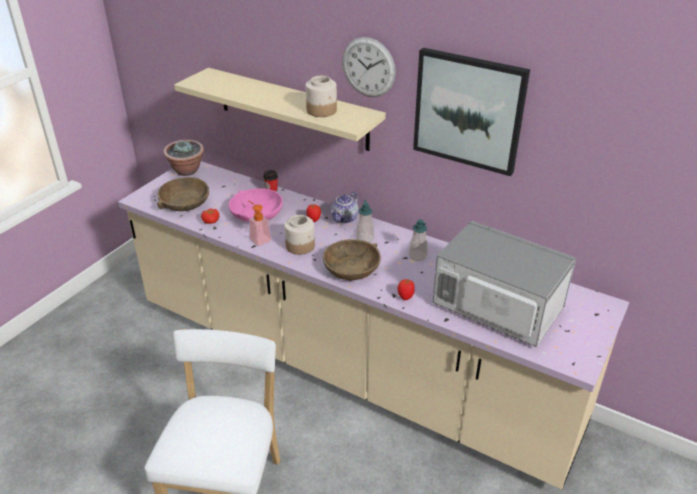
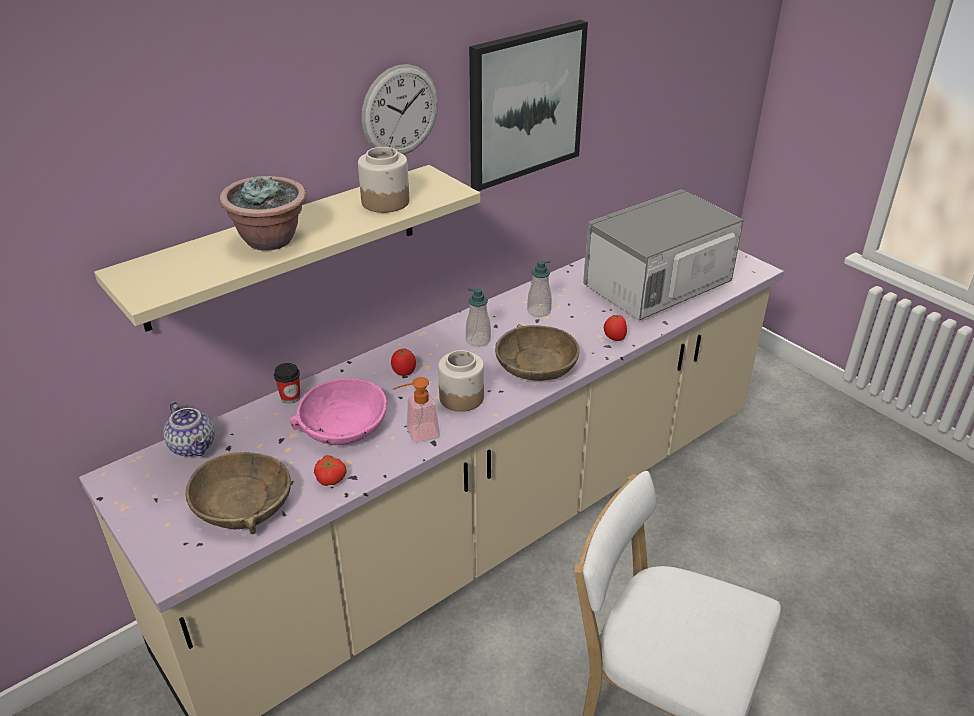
camera: 70 degrees left, 0 degrees up
potted plant [163,140,204,176] -> potted plant moved to [219,176,306,251]
teapot [331,192,359,223] -> teapot moved to [163,401,215,457]

